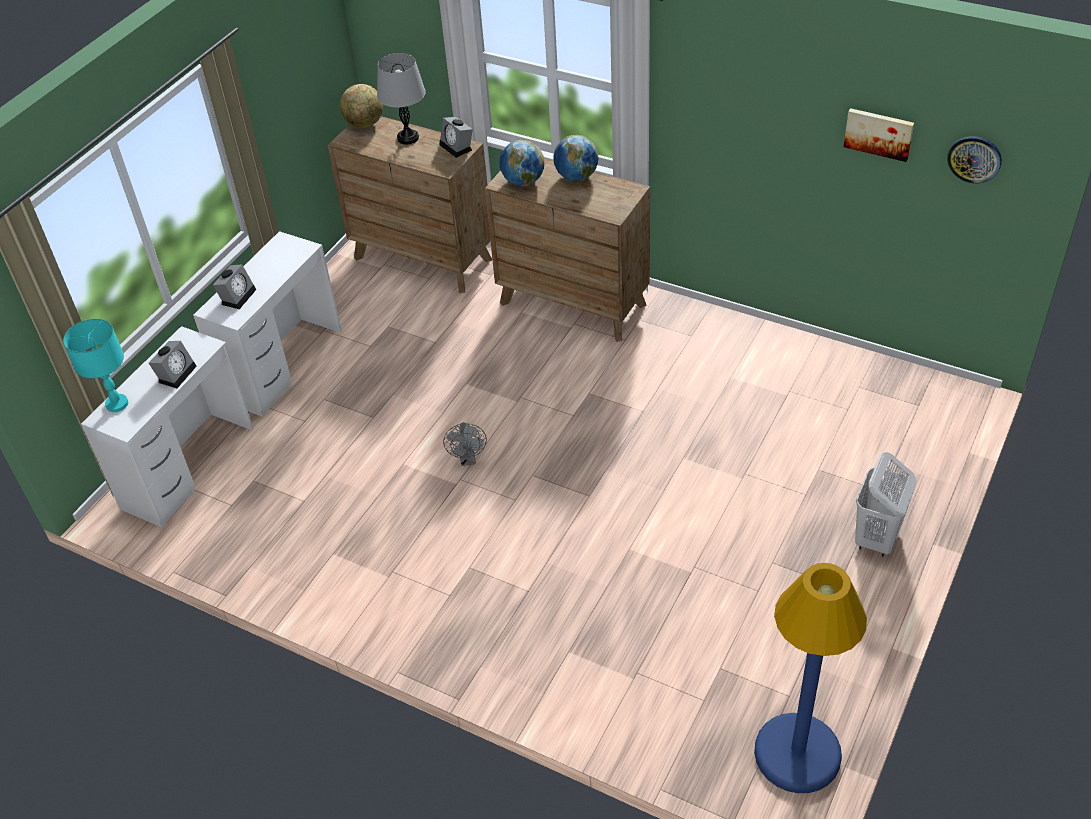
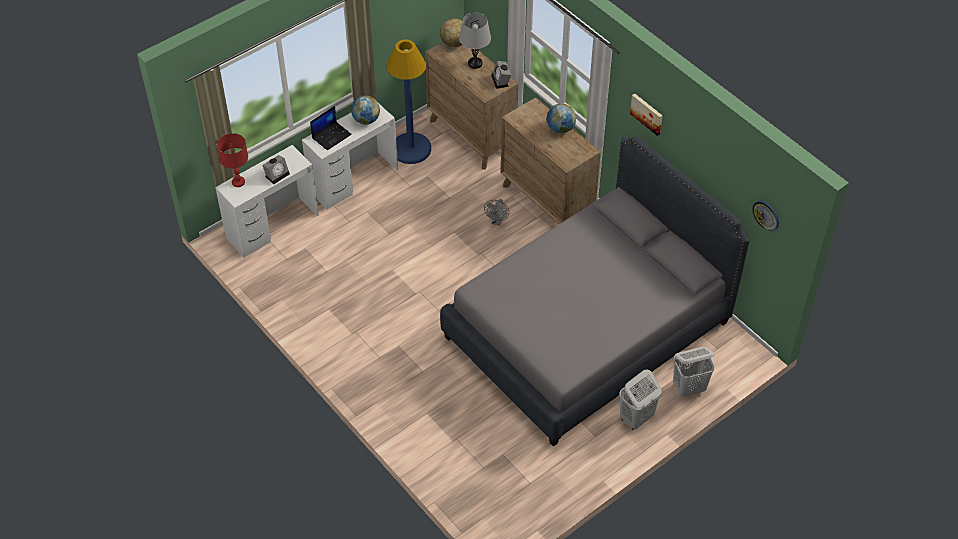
camera: 20 degrees right, 5 degrees up
turquoise table lamp [63,319,128,412] -> red table lamp [217,133,248,187]
alarm clock [213,264,256,309] -> laptop [310,106,352,151]
grey fan [443,422,487,466] -> grey fan moved to [484,199,509,225]
globe [499,140,544,186] -> globe moved to [351,96,380,125]
blue floor lamp [754,563,867,793] -> blue floor lamp moved to [386,40,431,164]
picture [844,108,914,162] -> picture moved to [630,93,663,136]
none -> grey bed [440,136,750,447]
none -> white laundry basket [673,347,715,397]

